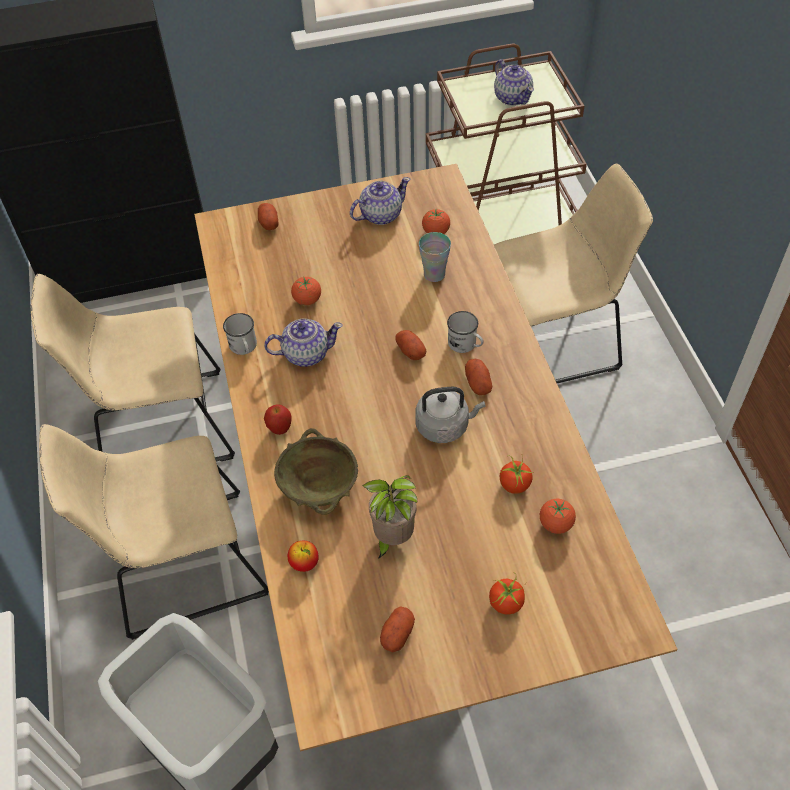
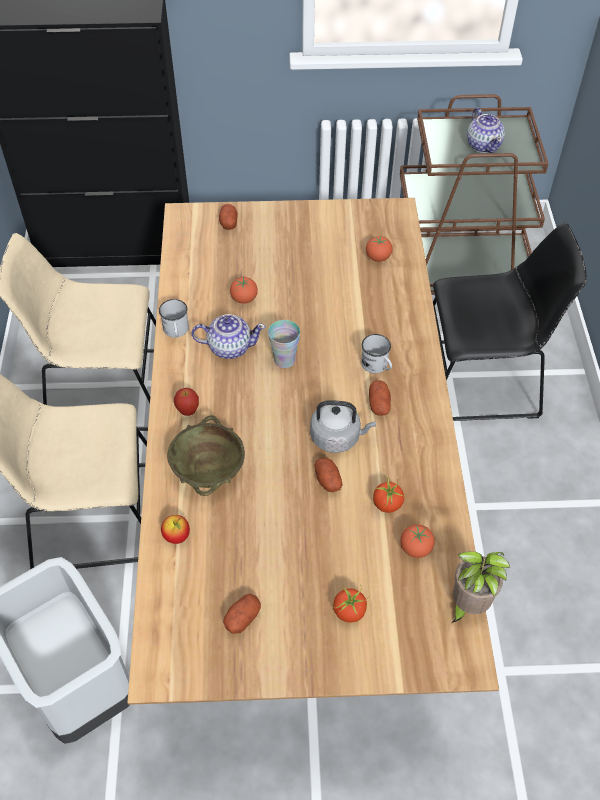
camera: 10 degrees right, 0 degrees up
teapot [350,177,410,225] -> none
potted plant [362,475,417,559] -> potted plant moved to [452,551,510,623]
potato [395,330,426,360] -> potato moved to [314,458,342,492]
cup [419,232,451,282] -> cup moved to [268,320,300,368]
beige chair [494,164,653,383] -> black chair [433,223,587,421]

